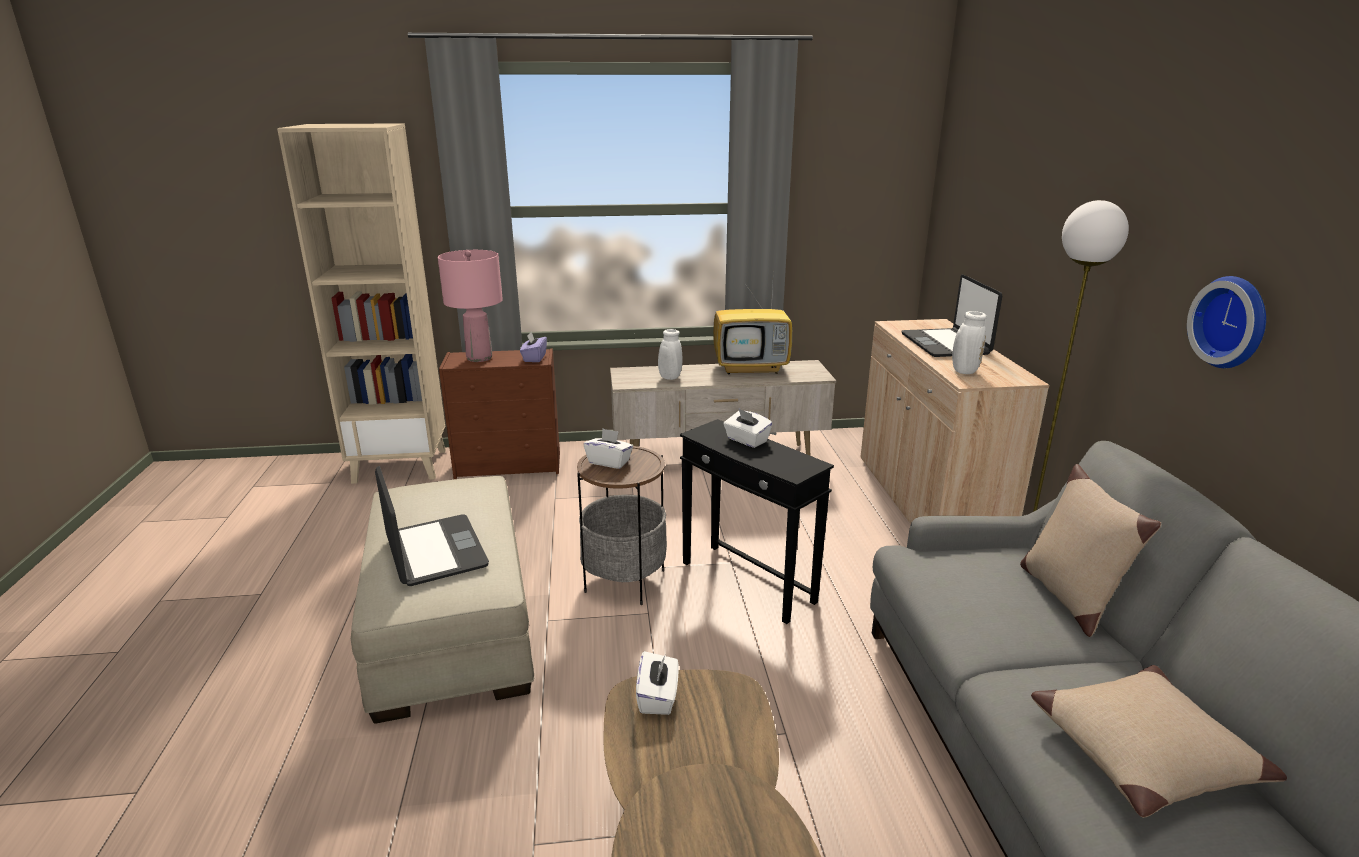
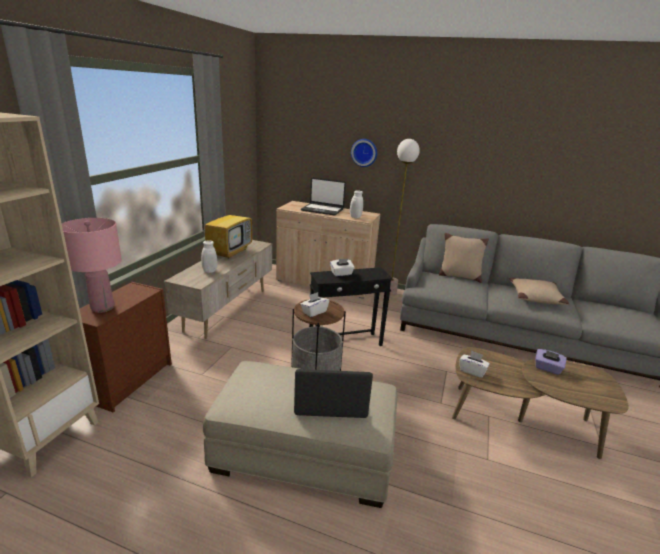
camera: 65 degrees left, 0 degrees up
purple tissue box [520,332,547,362] -> purple tissue box moved to [535,349,567,375]
wall clock [1187,276,1266,368] -> wall clock moved to [351,139,377,167]

